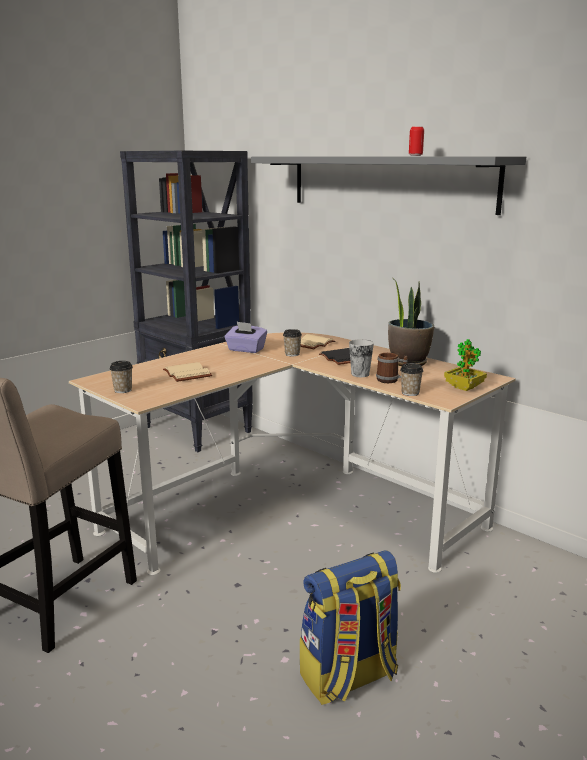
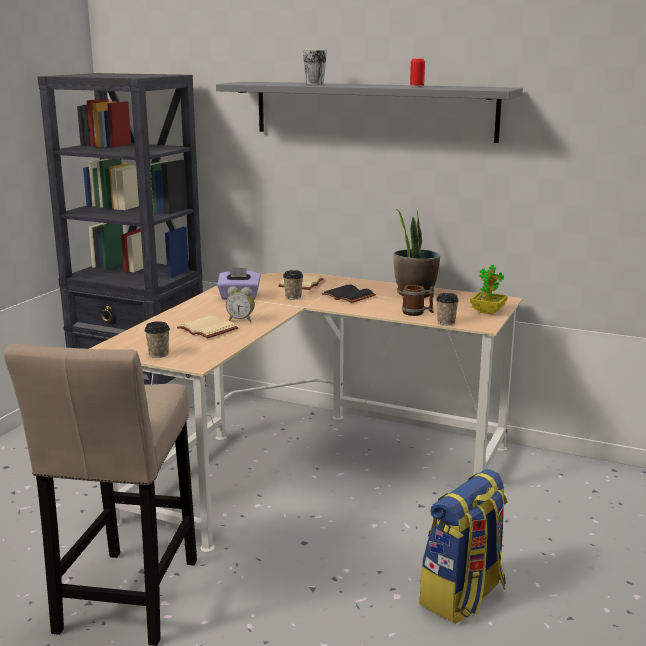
camera: 20 degrees left, 0 degrees up
cup [349,339,374,377] -> cup moved to [303,50,327,85]
none -> alarm clock [226,286,255,322]

